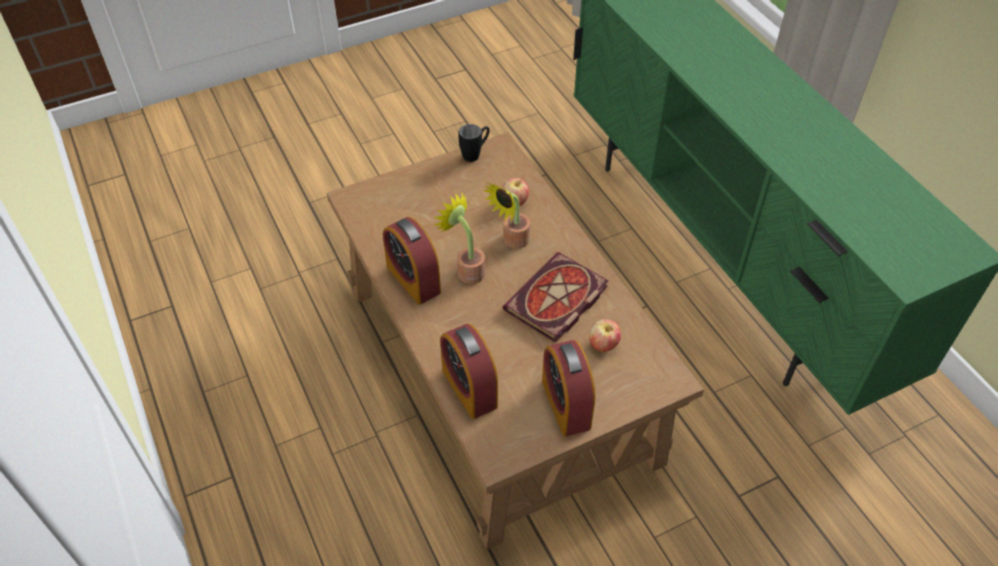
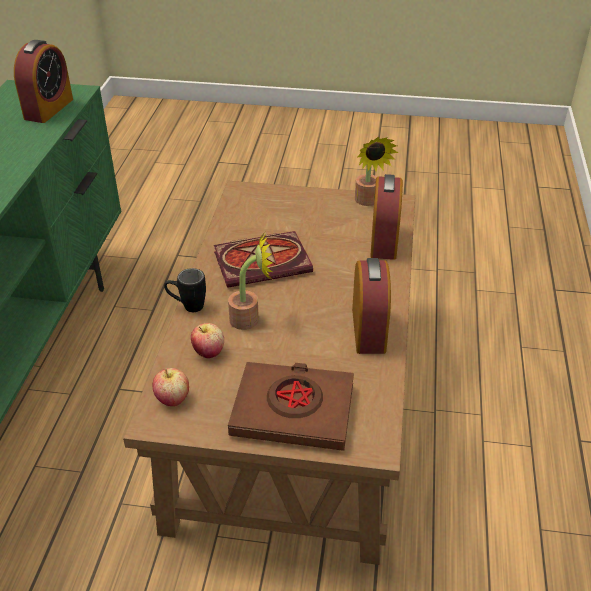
camera: 145 degrees left, 10 degrees down
potted plant [433,193,485,284] -> potted plant moved to [355,137,399,206]
black mug [458,124,490,162] -> black mug moved to [164,268,206,312]
alarm clock [542,340,595,436] -> alarm clock moved to [14,40,73,123]
apple [589,319,621,352] -> apple moved to [153,368,189,406]
none -> brown book [228,362,354,451]

